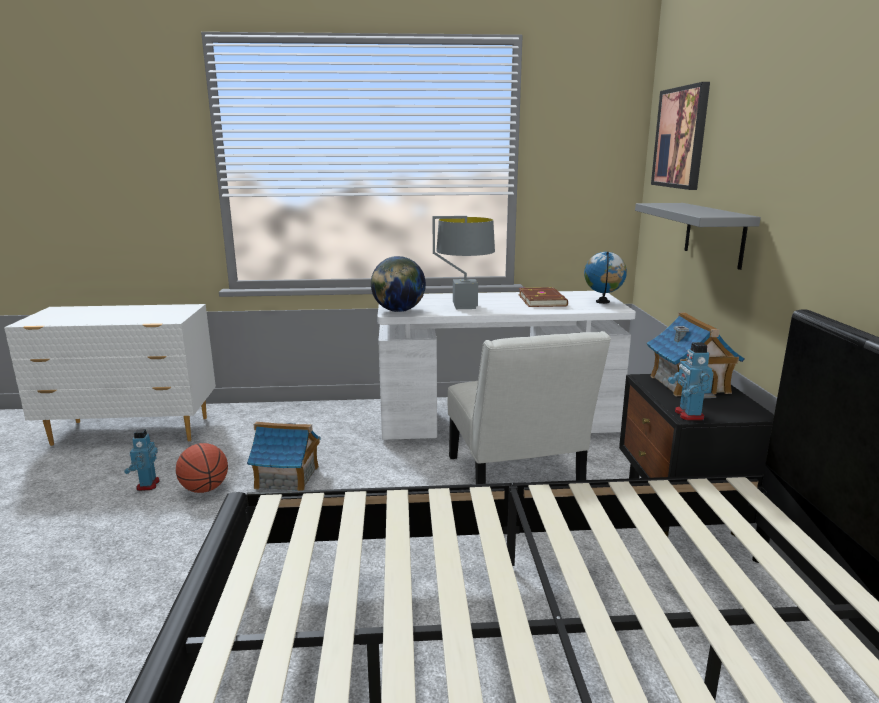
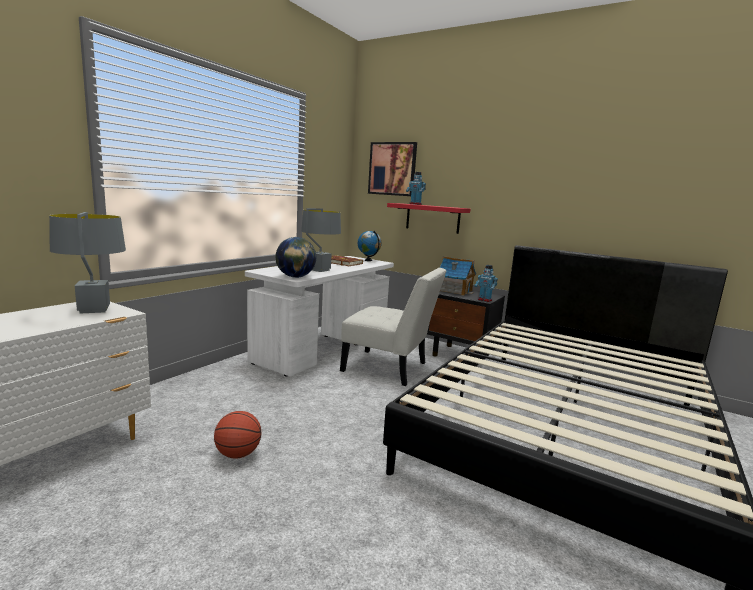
camera: 55 degrees left, 5 degrees down
toy robot [124,429,160,491] -> toy robot moved to [406,172,426,205]
toy house [247,422,321,491] -> none
grey shelf [635,203,761,270] -> red shelf [387,203,470,234]
none -> grey table lamp [49,212,126,314]

